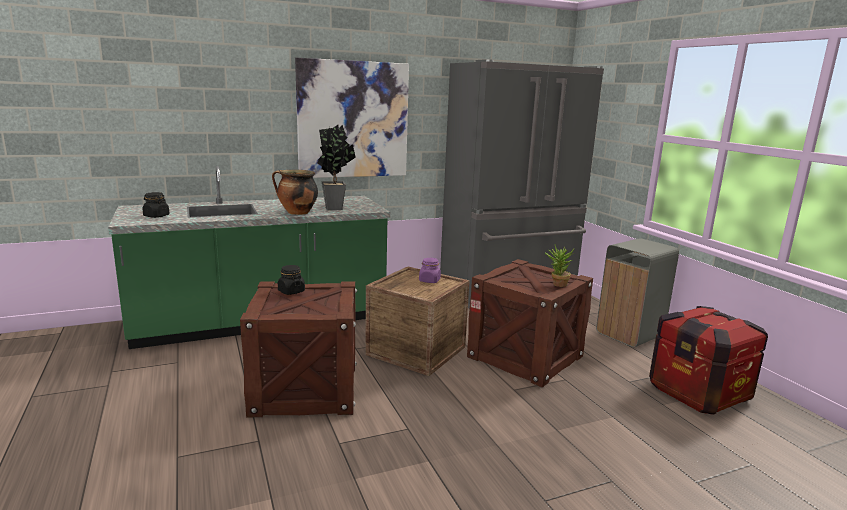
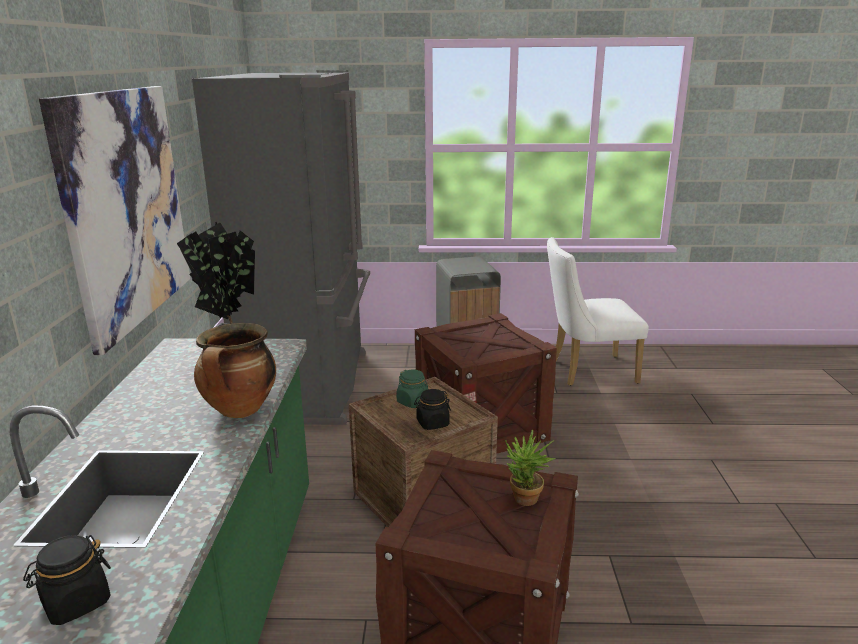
camera: 65 degrees left, 5 degrees up
black jar [278,265,305,295] -> black jar moved to [414,389,451,430]
purple jar [419,258,441,283] -> green jar [397,370,428,408]
potted plant [545,246,575,287] -> potted plant moved to [505,430,556,506]
crate [649,306,768,415] -> white chair [547,237,649,386]

